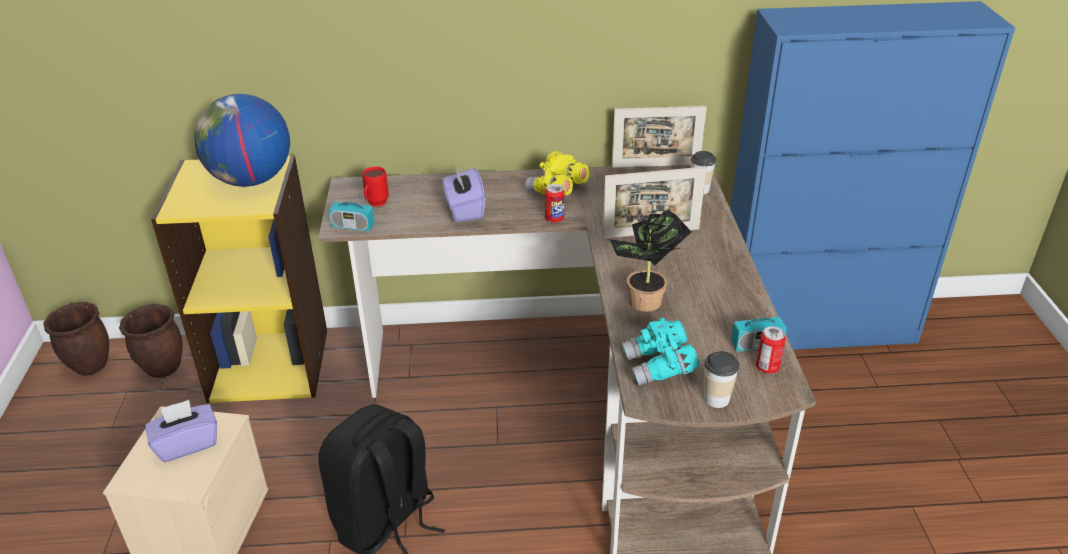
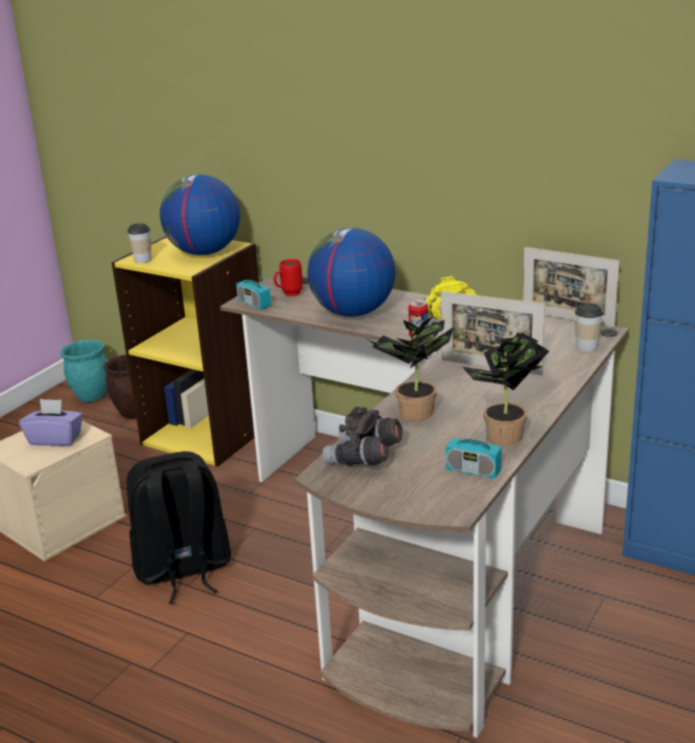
camera: 35 degrees right, 10 degrees down
brown planter [44,302,109,376] -> turquoise planter [60,339,107,402]
purple tissue box [443,165,485,222] -> globe [307,228,395,317]
turquoise binoculars [622,318,700,386] -> grey binoculars [323,407,403,466]
cup [704,351,739,408] -> cup moved to [127,223,152,263]
can [756,326,786,374] -> none
none -> potted plant [463,332,549,445]

